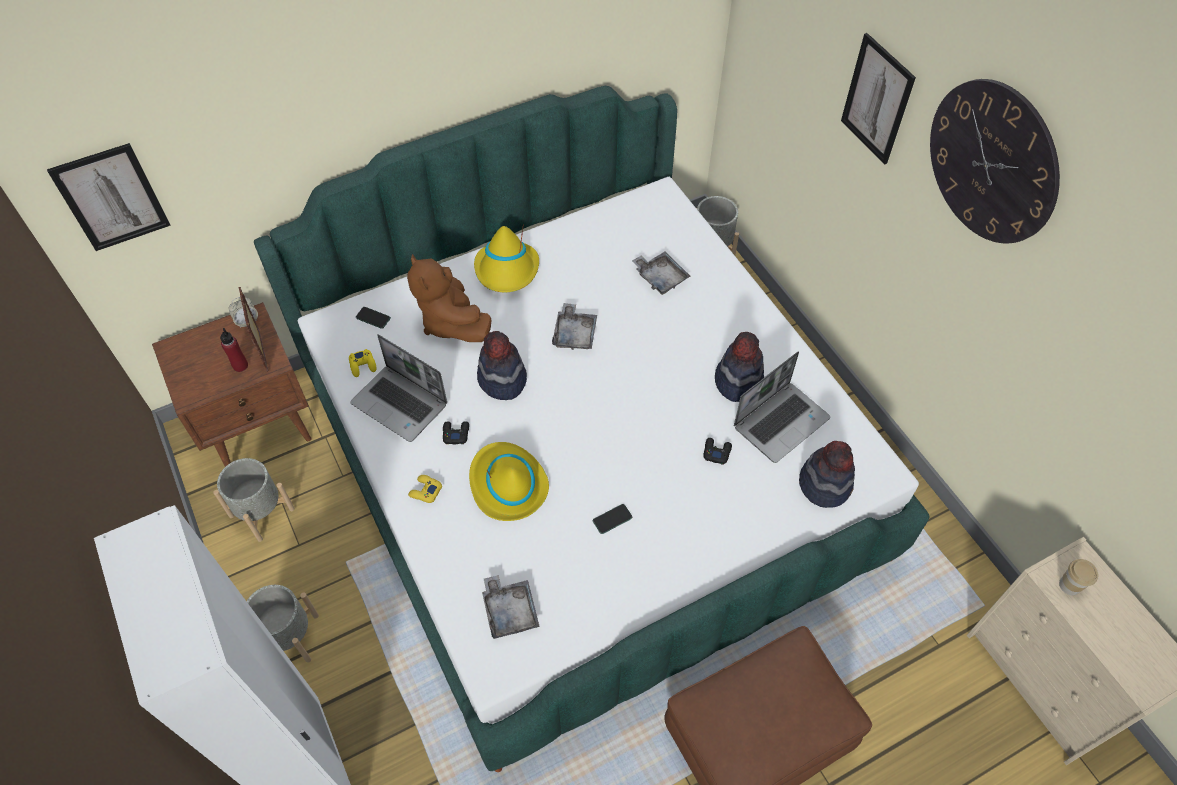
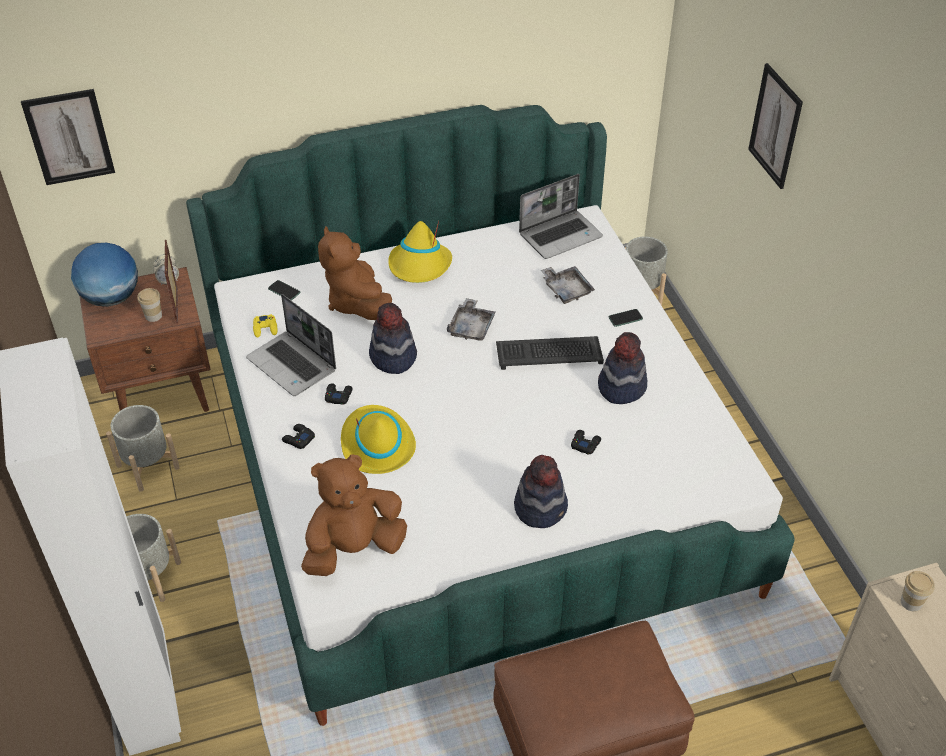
camera: 10 degrees right, 10 degrees down
red bottle [220,328,248,372] -> cup [137,288,162,322]
yellow game controller [408,475,442,503] -> black game controller [282,424,315,449]
grey tray [482,575,540,639] -> brown plush toy [301,454,407,576]
phone [593,504,632,534] -> phone moved to [608,309,643,327]
laptop [734,351,830,463] -> laptop moved to [519,174,603,259]
hat [799,441,855,508] -> hat moved to [514,455,568,528]
wall clock [930,79,1060,244] -> none
none -> globe [71,243,138,307]
none -> keyboard [496,336,604,370]

